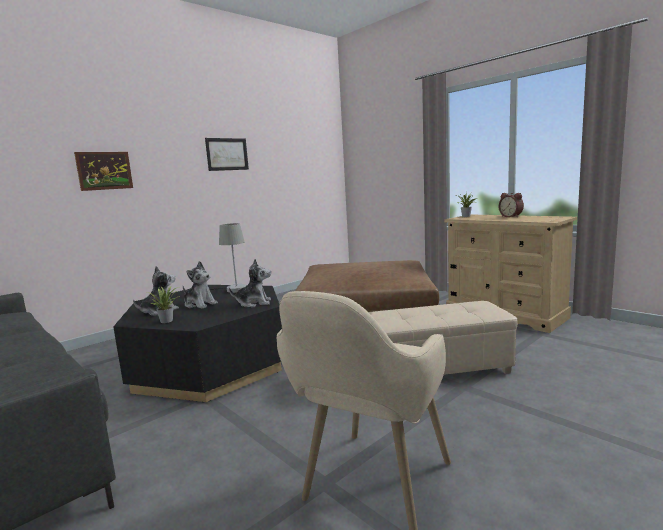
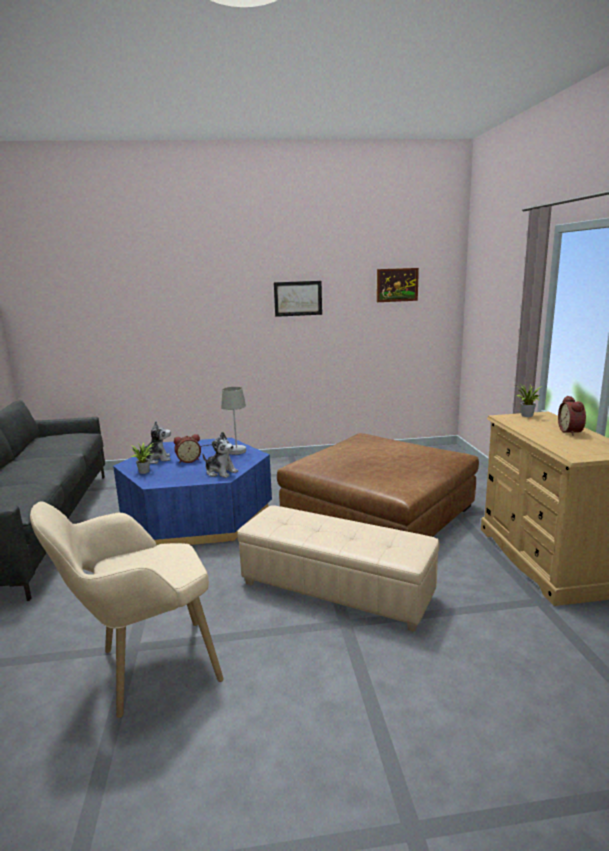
camera: 35 degrees right, 5 degrees up
picture [74,152,133,191] -> picture moved to [377,268,419,302]
black coffee table [113,285,282,402] -> blue coffee table [113,438,272,545]
plush toy [183,261,218,309] -> alarm clock [174,434,201,463]

